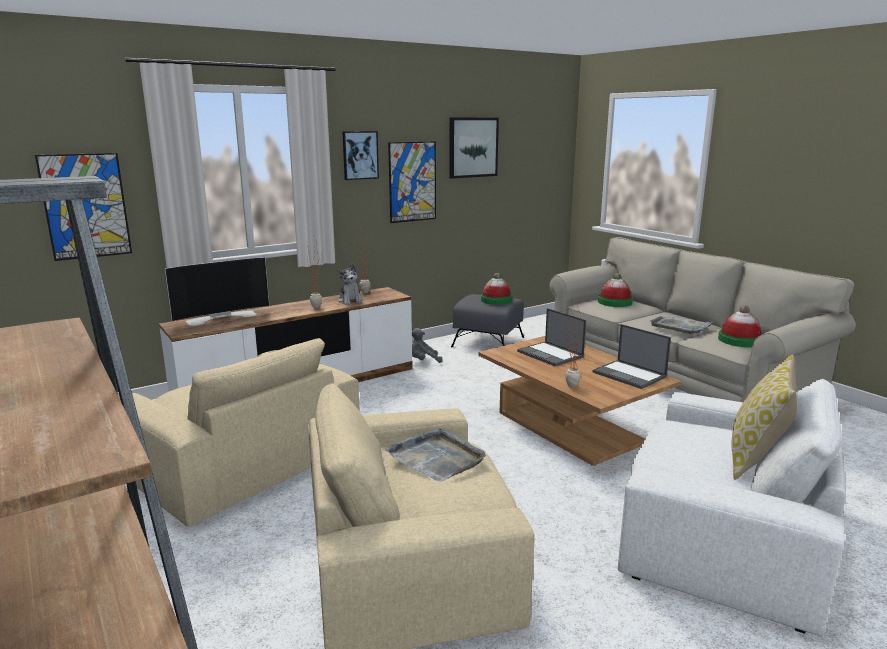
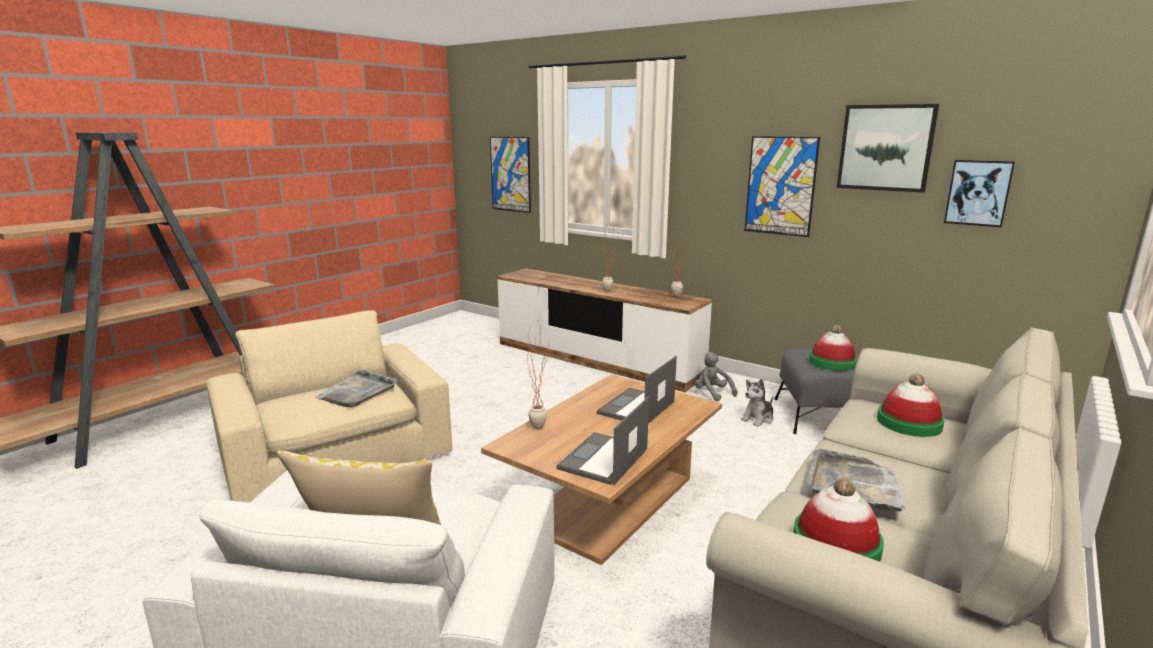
camera: 70 degrees right, 0 degrees up
beige armchair [119,338,359,527] -> none
television [165,257,269,326] -> none
plush toy [337,264,363,305] -> plush toy moved to [741,379,774,427]
picture [342,131,379,180] -> picture moved to [944,160,1015,227]

